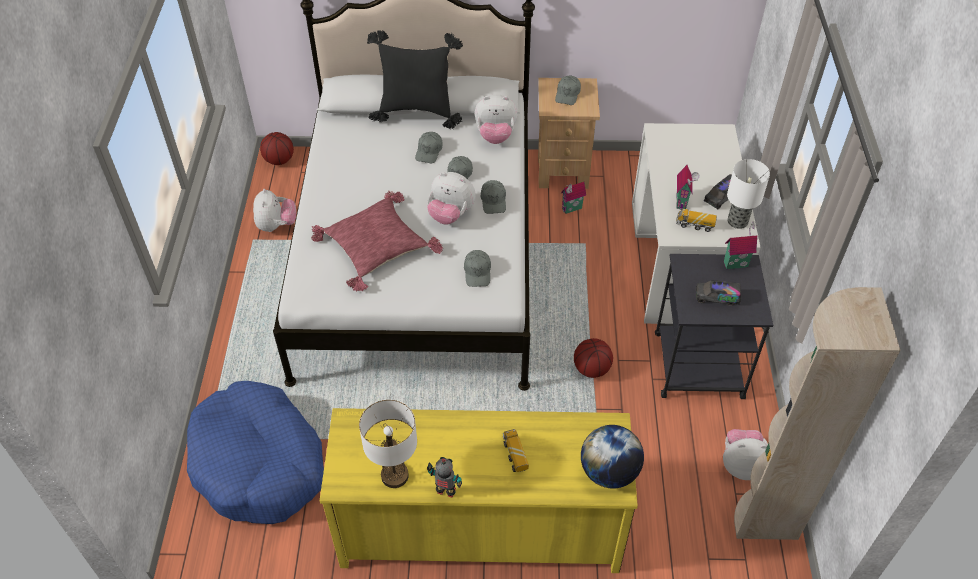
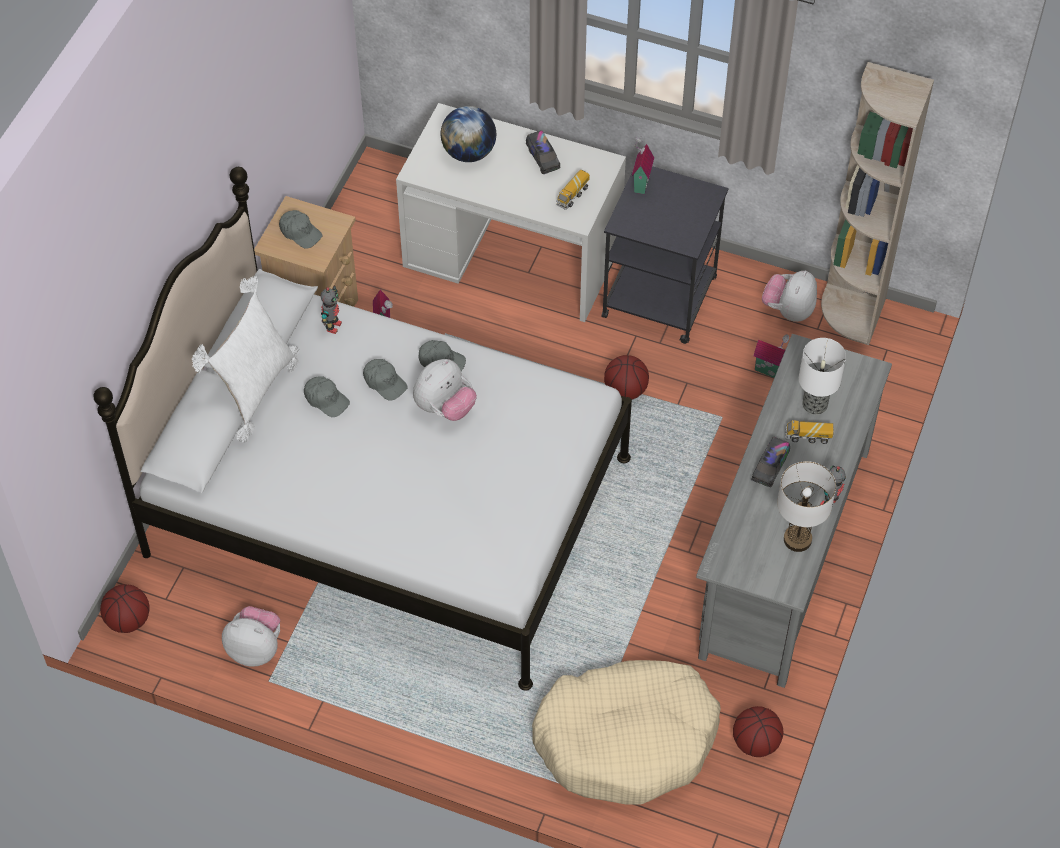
camera: 70 degrees left, 5 degrees up
blue dog bed [187,381,324,524] -> beige dog bed [532,660,721,805]
red pillow [311,191,443,291] -> none
yellow dresser [320,408,638,573] -> grey dresser [696,334,892,688]
black pillow [367,30,463,129] -> white pillow [192,276,299,442]
grey cap [464,250,491,287] -> none
plush toy [475,94,518,144] -> toy robot [321,285,342,334]
globe [581,425,644,489] -> globe moved to [441,106,496,162]
toy house [676,165,700,210] -> toy house moved to [753,334,789,378]
toy truck [696,281,741,306] -> toy truck moved to [751,437,790,487]
table lamp [727,159,770,229] -> table lamp moved to [799,338,846,415]
none -> basketball [733,706,783,757]

